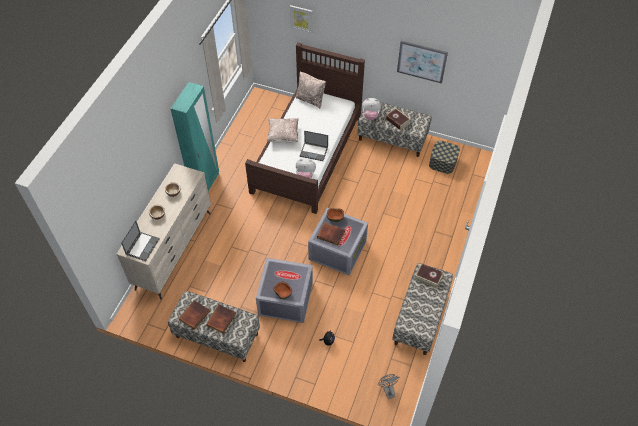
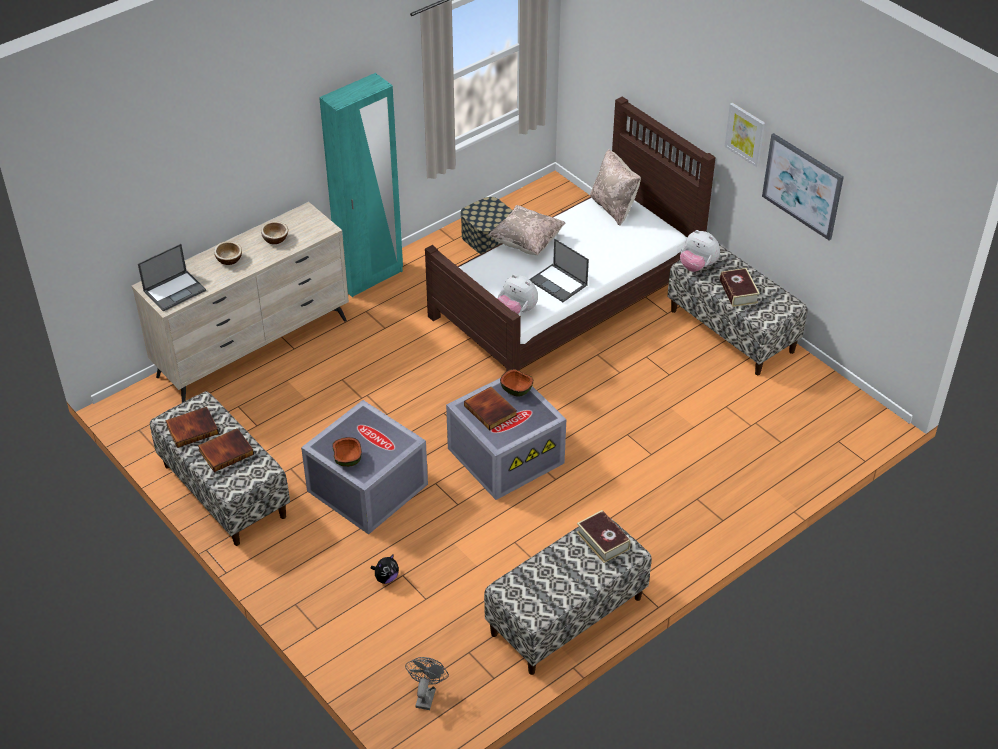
camera: 30 degrees right, 10 degrees down
picture [290,5,313,33] -> picture moved to [724,103,765,167]
storage box [429,141,460,174] -> storage box moved to [460,197,513,254]

